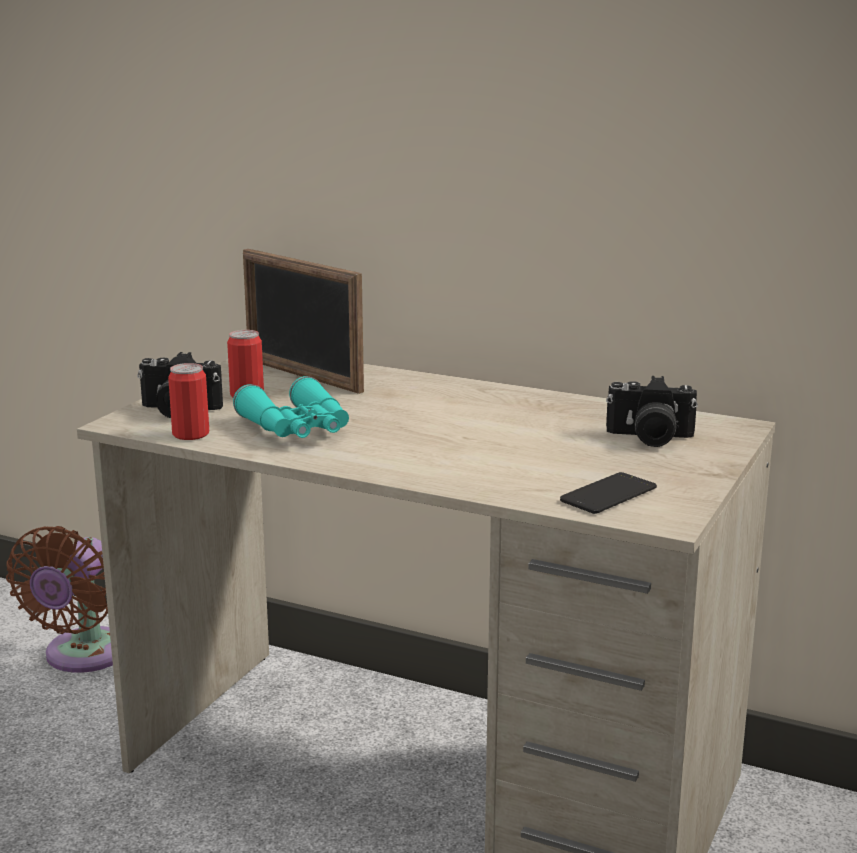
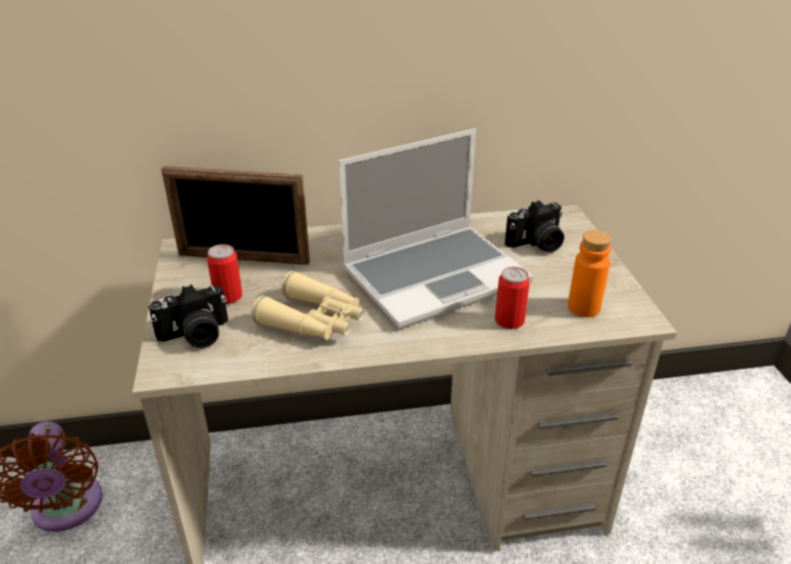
camera: 35 degrees left, 15 degrees up
can [168,363,209,440] -> can moved to [495,267,530,329]
turquoise binoculars [233,376,349,438] -> beige binoculars [251,271,365,340]
phone [560,472,657,514] -> orange bottle [568,230,611,317]
none -> laptop [338,129,533,328]

